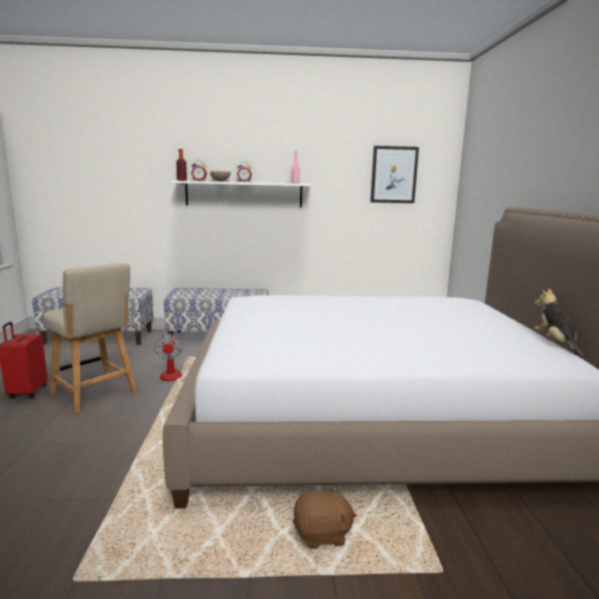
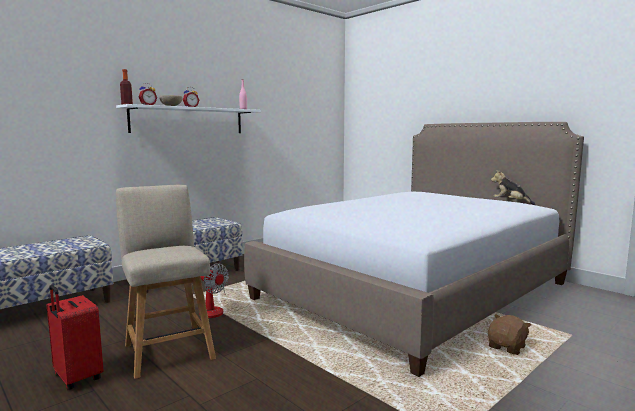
camera: 40 degrees left, 5 degrees down
beige chair [43,263,137,413] -> beige chair turned 120 degrees counterclockwise [116,185,216,379]
picture [370,146,419,203] -> none

